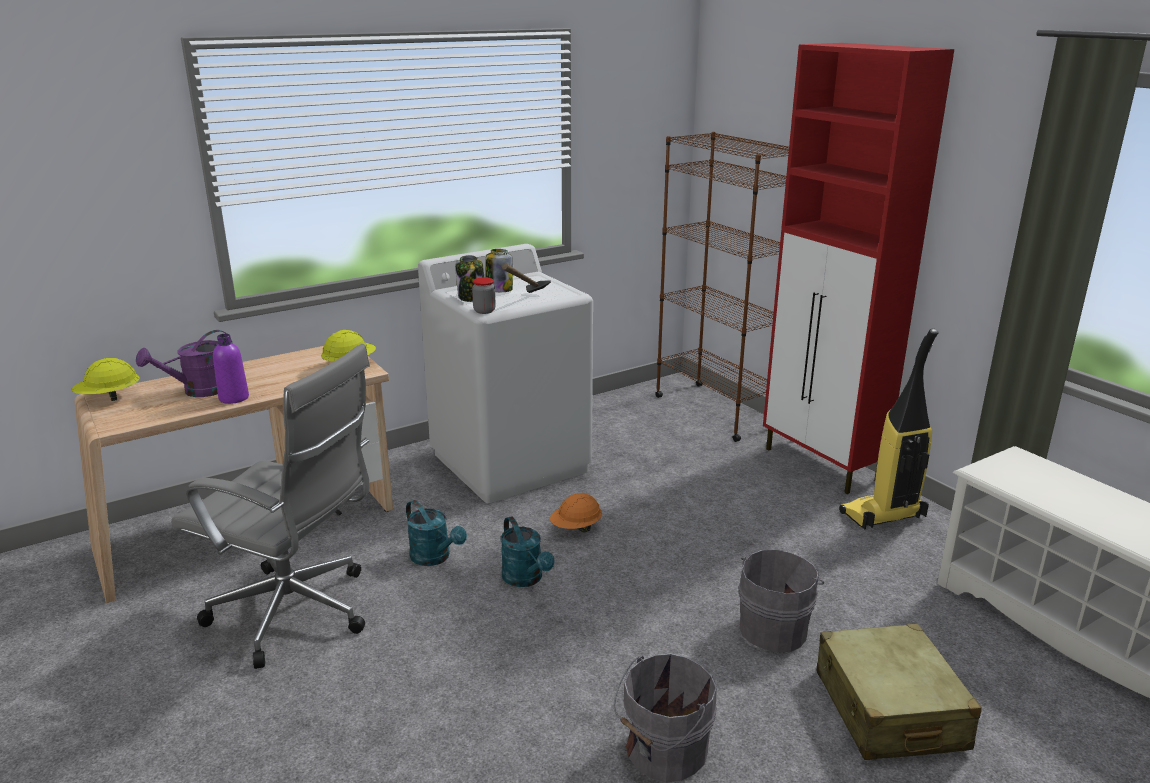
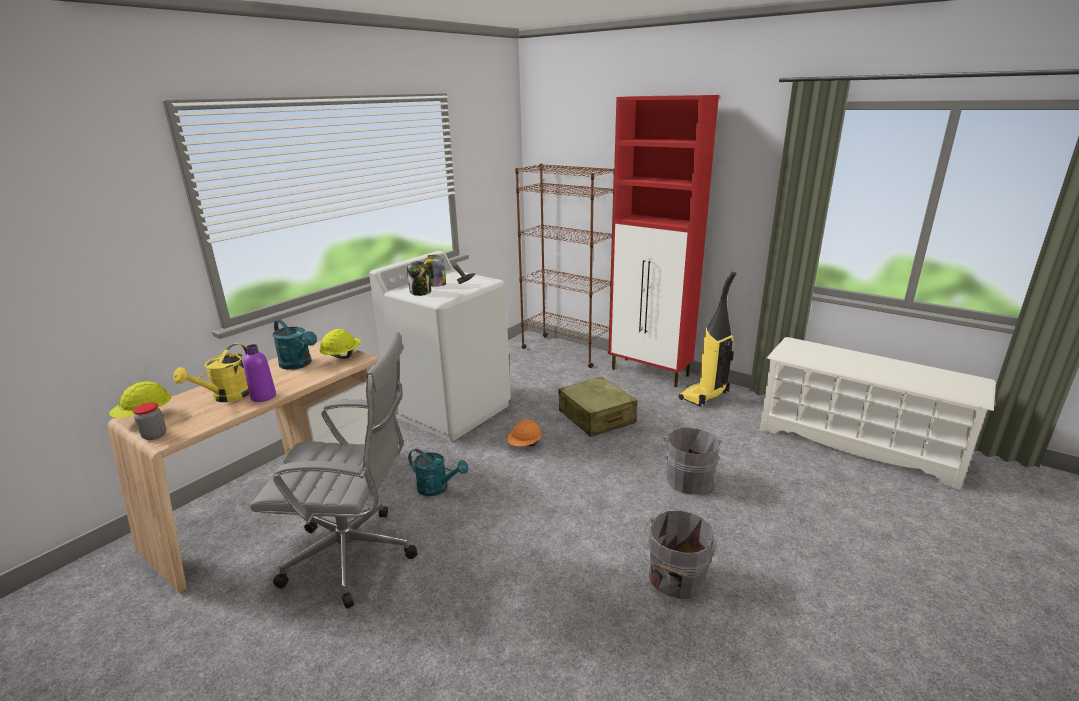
camera: 20 degrees left, 0 degrees up
purple watering can [136,330,232,397] -> yellow watering can [173,344,249,402]
jar [472,277,496,314] -> jar moved to [133,402,166,440]
turquoise watering can [501,516,554,587] -> turquoise watering can moved to [272,320,317,370]
beige suitcase [816,624,982,760] -> beige suitcase moved to [558,377,637,437]

